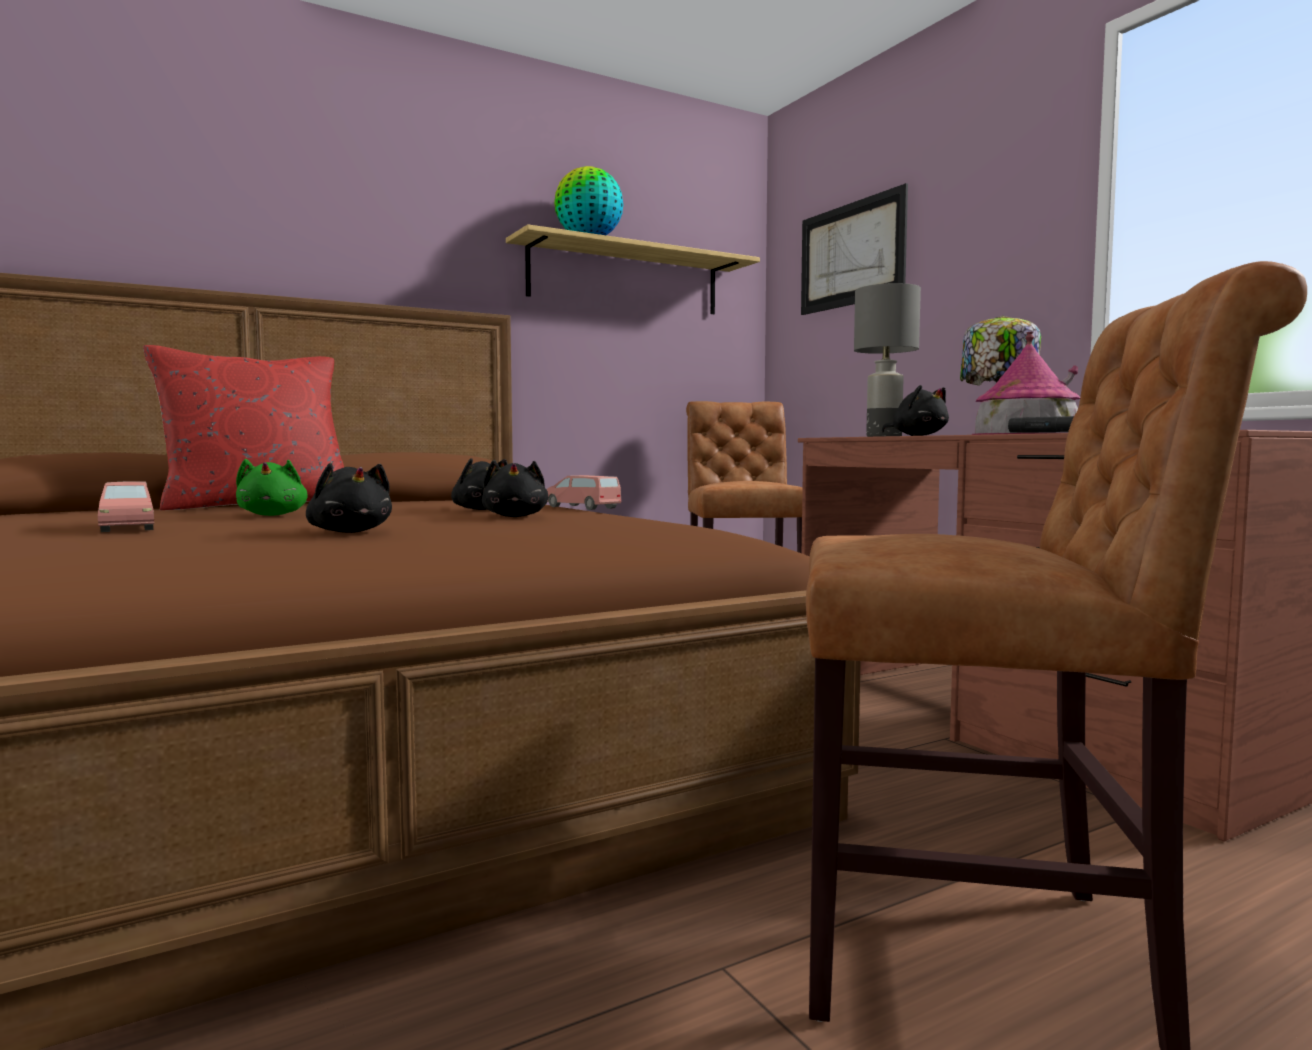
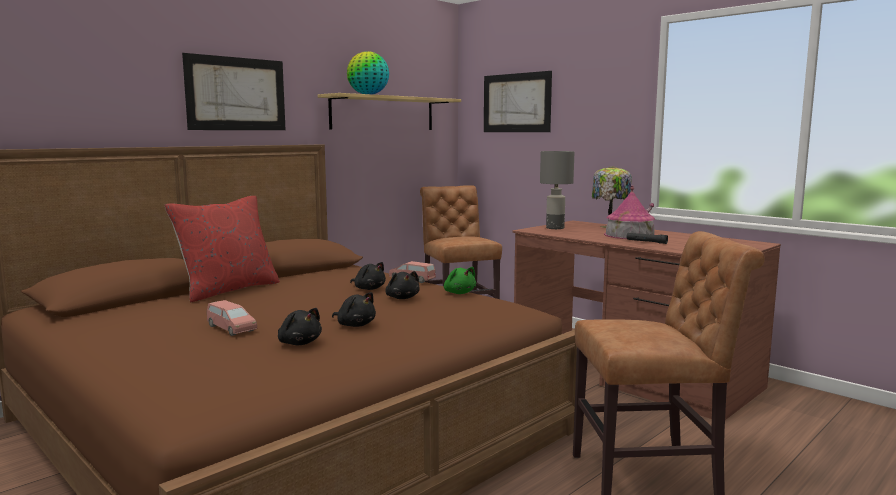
camera: 15 degrees left, 5 degrees up
green plush toy [236,459,308,516] -> green plush toy moved to [444,267,476,294]
black plush toy [882,385,949,436] -> black plush toy moved to [278,308,322,345]
none -> picture [182,53,286,130]

